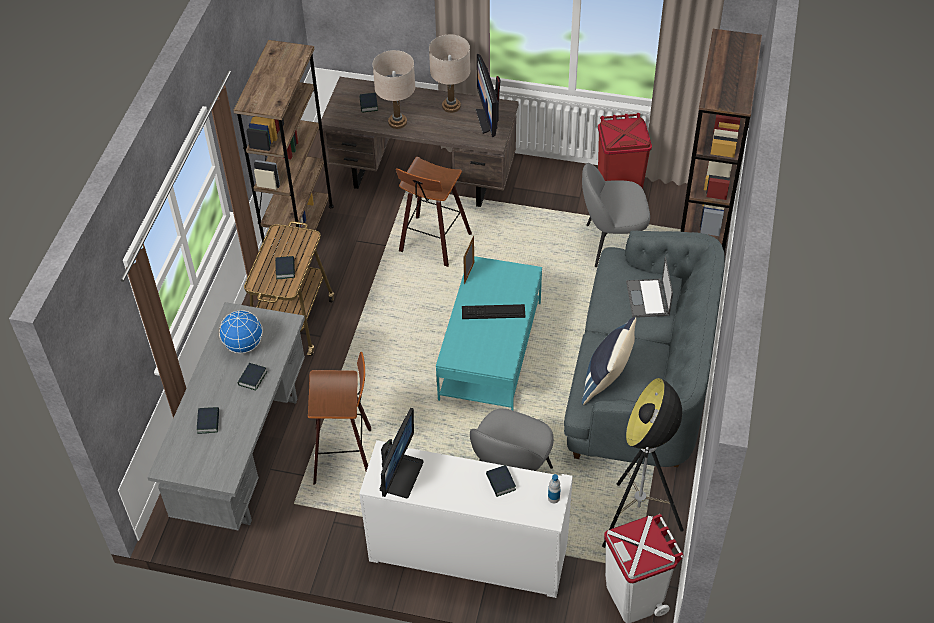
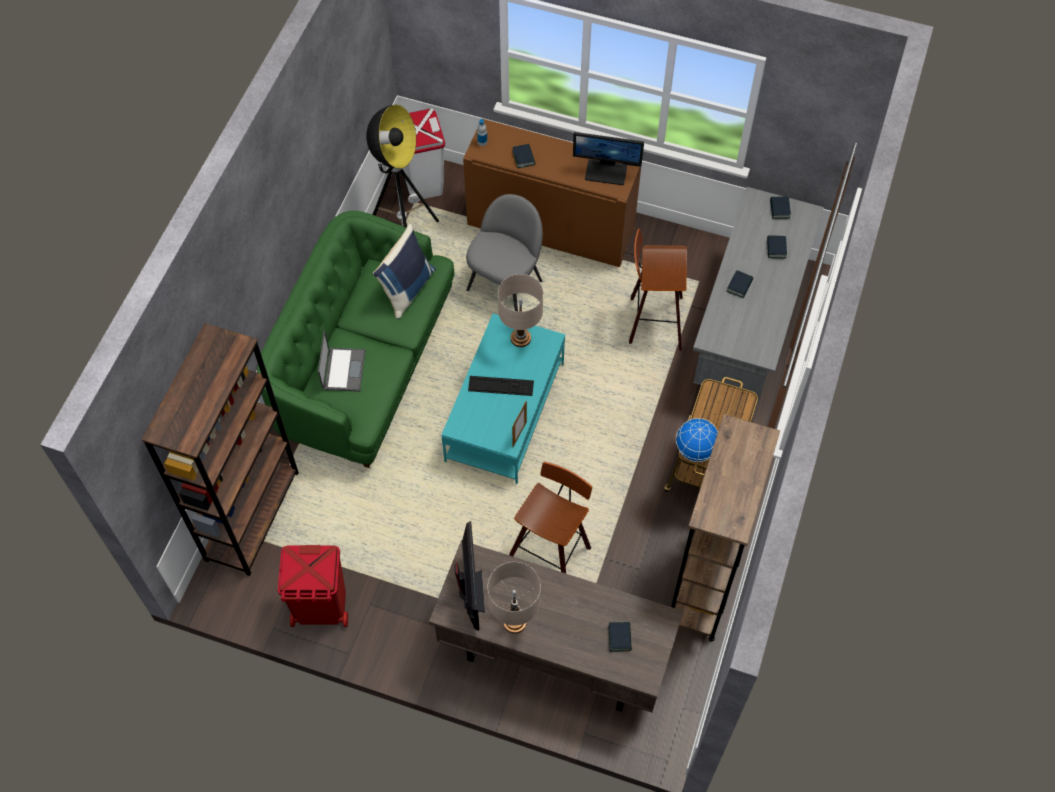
camera: 175 degrees left, 10 degrees up
globe [219,310,263,353] -> globe moved to [676,418,718,462]
book [275,256,295,279] -> book moved to [770,197,791,219]
white cabinet [359,440,573,598] -> brown cabinet [463,119,641,267]
beige table lamp [373,50,415,129] -> beige table lamp moved to [498,274,543,347]
monitor [380,408,424,498] -> monitor turned 105 degrees counterclockwise [573,132,644,185]
grey sofa [564,231,725,467] -> green sofa [257,211,455,468]
grey chair [582,163,650,267] -> none

